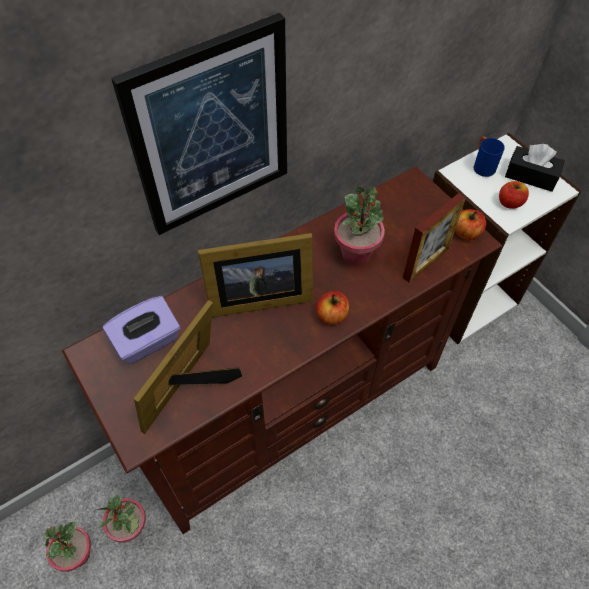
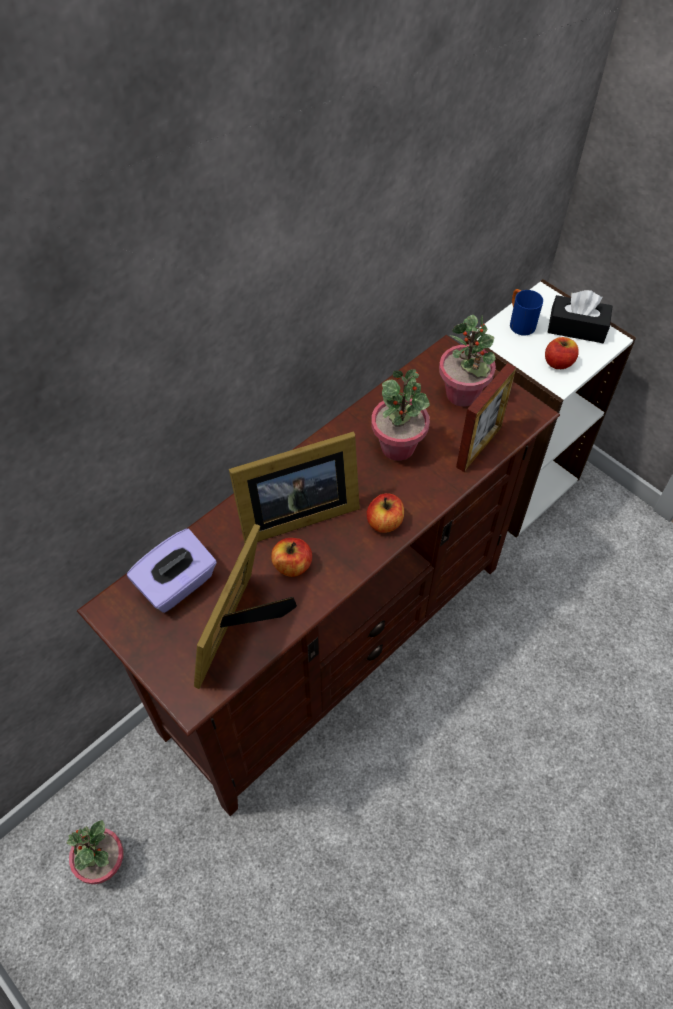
camera: 10 degrees left, 0 degrees up
potted plant [96,494,146,543] -> potted plant moved to [439,315,496,407]
picture [111,13,287,235] -> none
apple [455,209,486,240] -> apple moved to [271,538,312,577]

